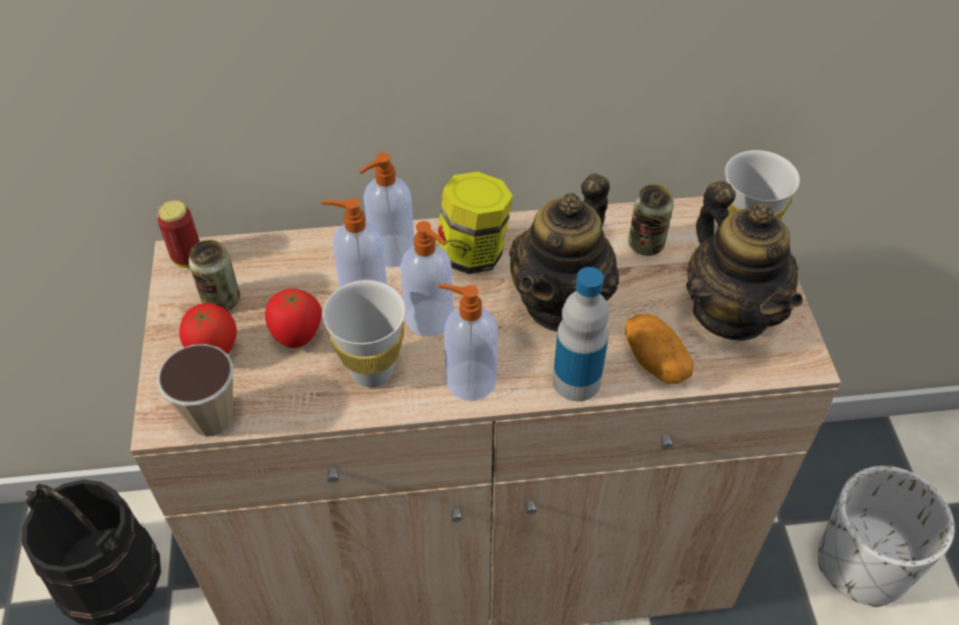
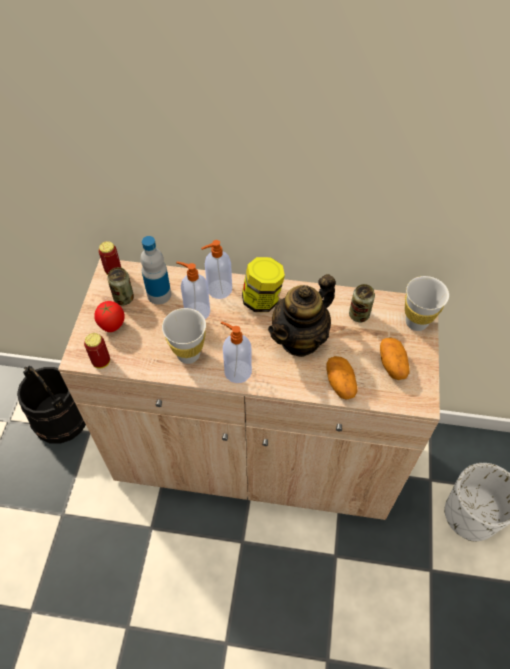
camera: 15 degrees right, 5 degrees up
cup [157,344,234,437] -> can [84,333,110,369]
tomato [265,288,322,348] -> none
soap dispenser [400,221,453,337] -> none
bottle [553,267,609,401] -> bottle moved to [140,236,171,304]
teapot [686,181,803,341] -> potato [380,338,410,380]

